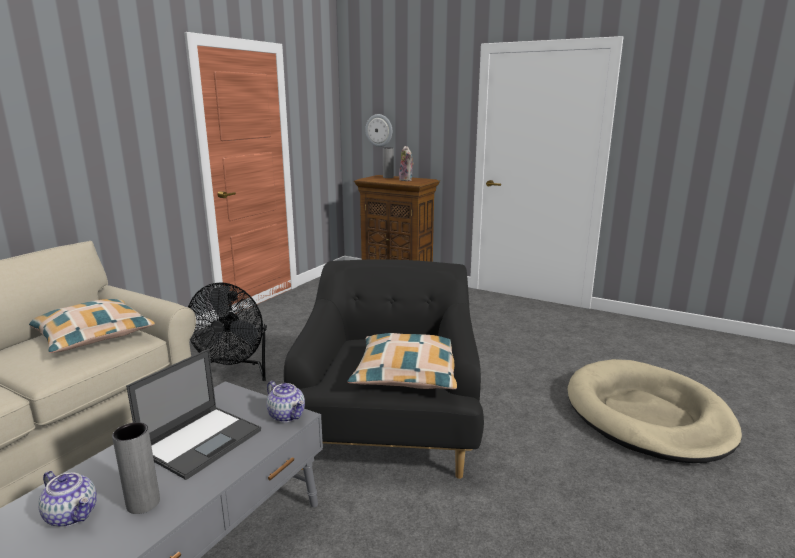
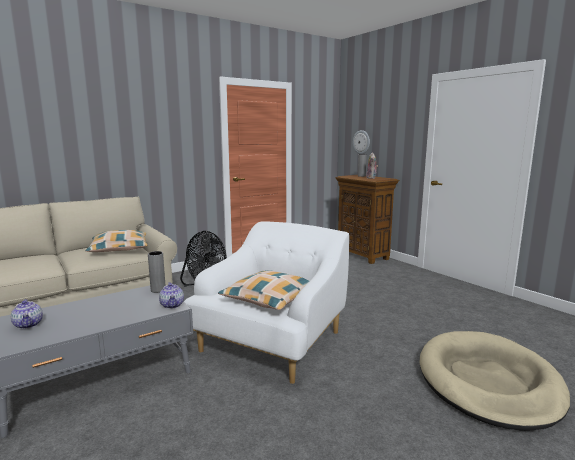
camera: 25 degrees right, 5 degrees down
grey vase [112,422,160,514] -> grey vase moved to [148,251,166,293]
laptop [126,349,261,480] -> none
black armchair [284,259,484,479] -> white armchair [184,221,349,384]

